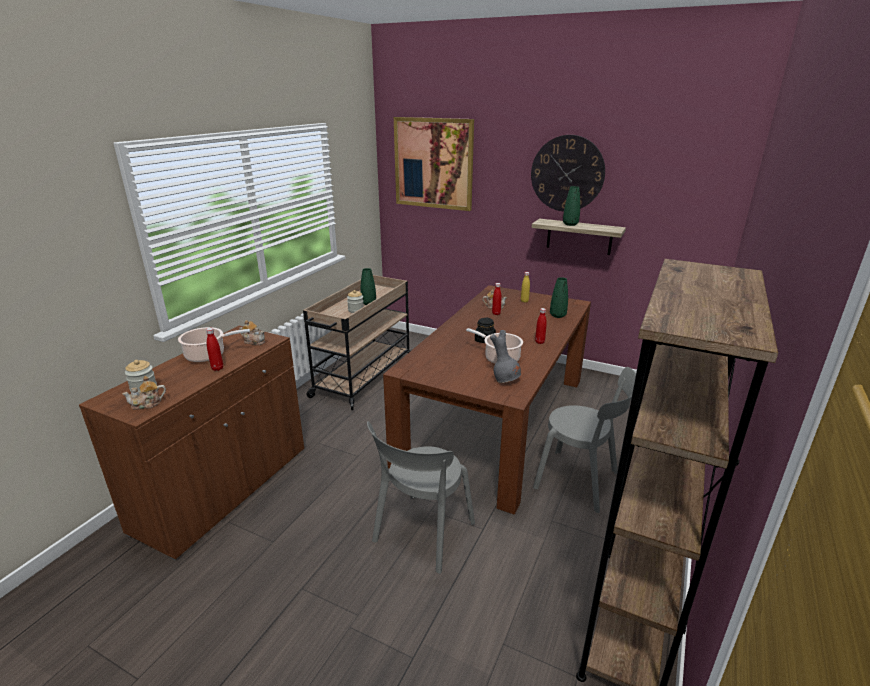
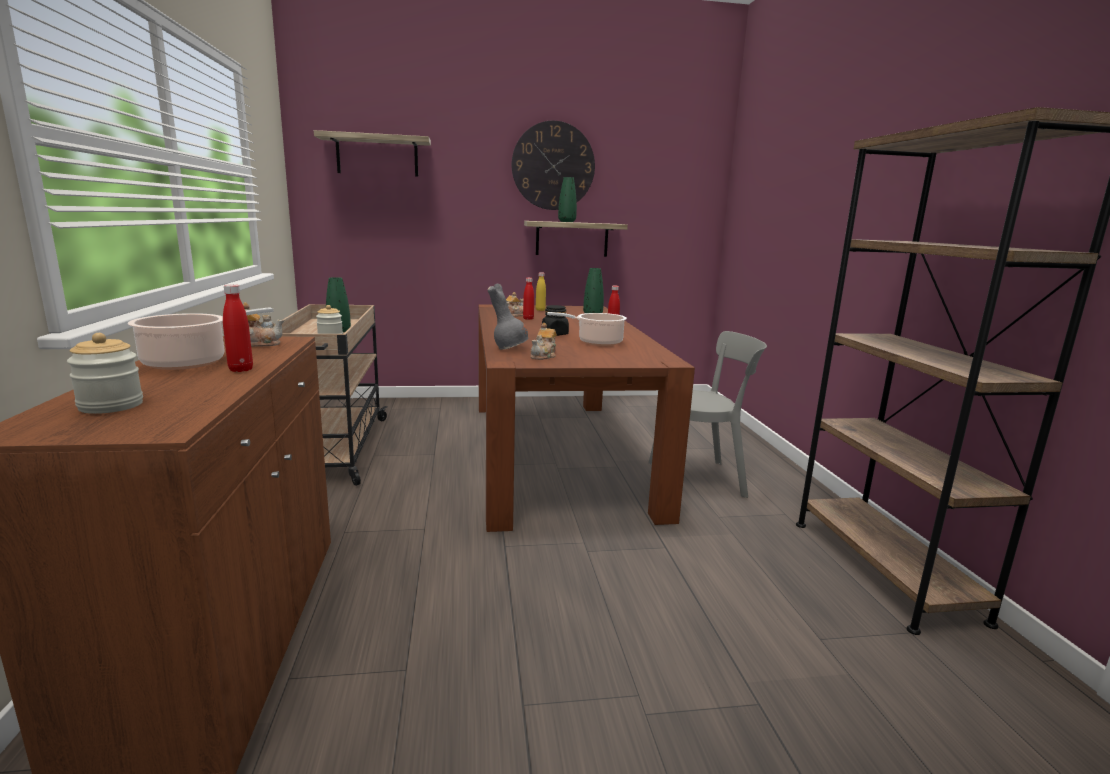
camera: 35 degrees left, 10 degrees down
teapot [122,376,166,410] -> teapot moved to [530,323,557,360]
grey chair [367,421,475,574] -> none
picture [394,117,474,211] -> shelf [314,130,431,177]
grey vase [490,330,521,383] -> grey vase moved to [488,284,529,350]

